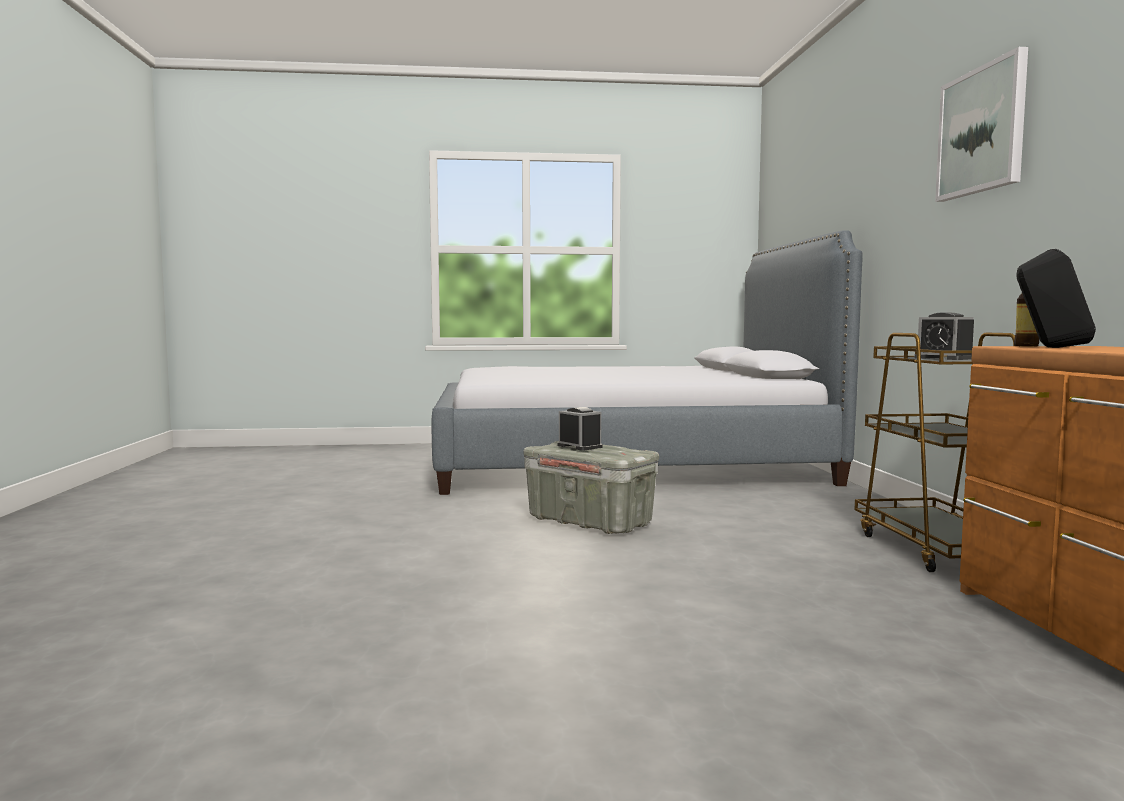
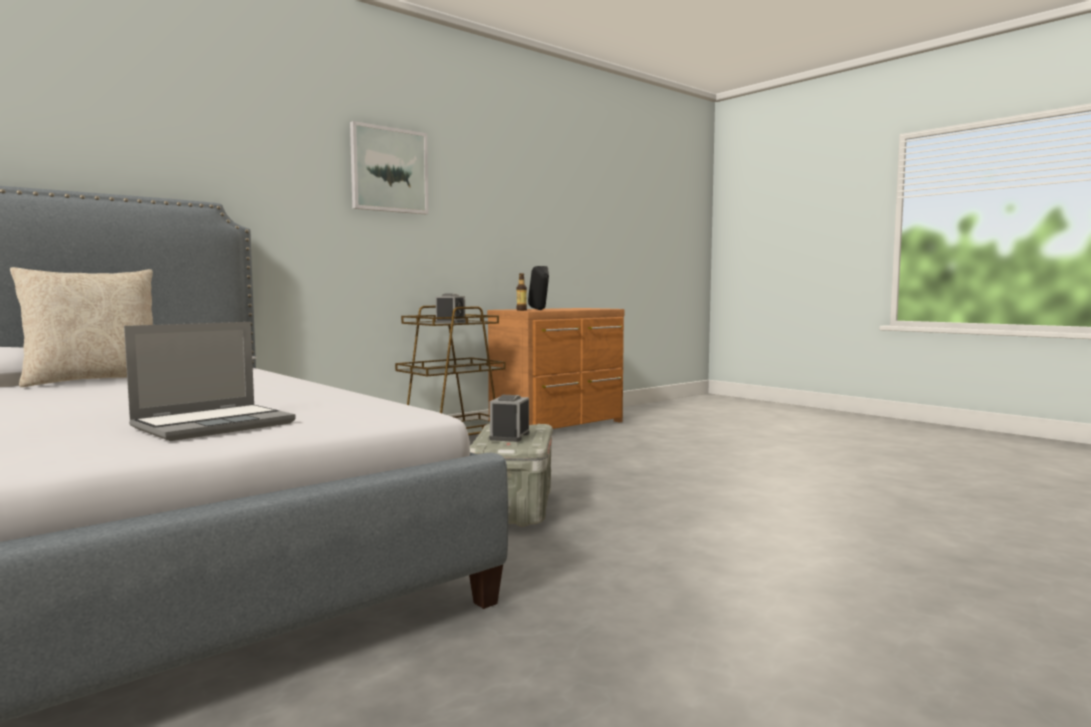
camera: 125 degrees left, 0 degrees up
none -> beige pillow [10,267,153,387]
none -> laptop [124,322,296,441]

